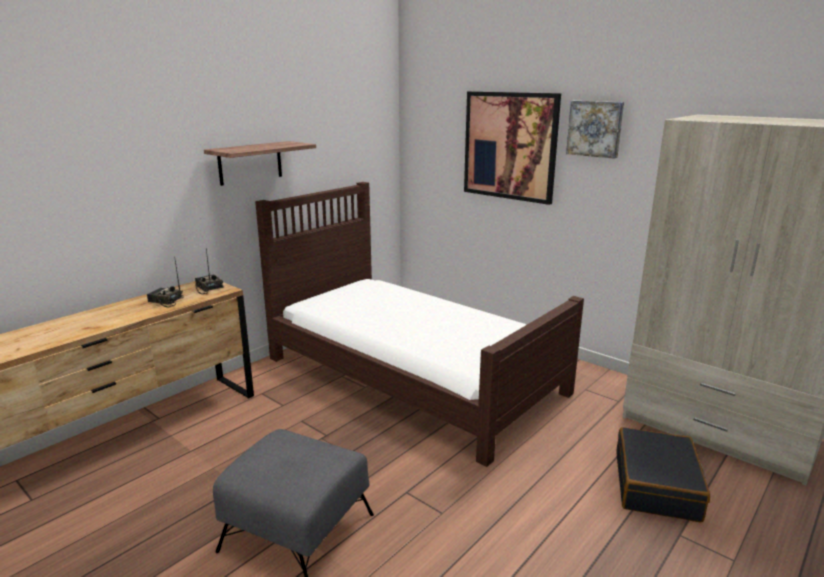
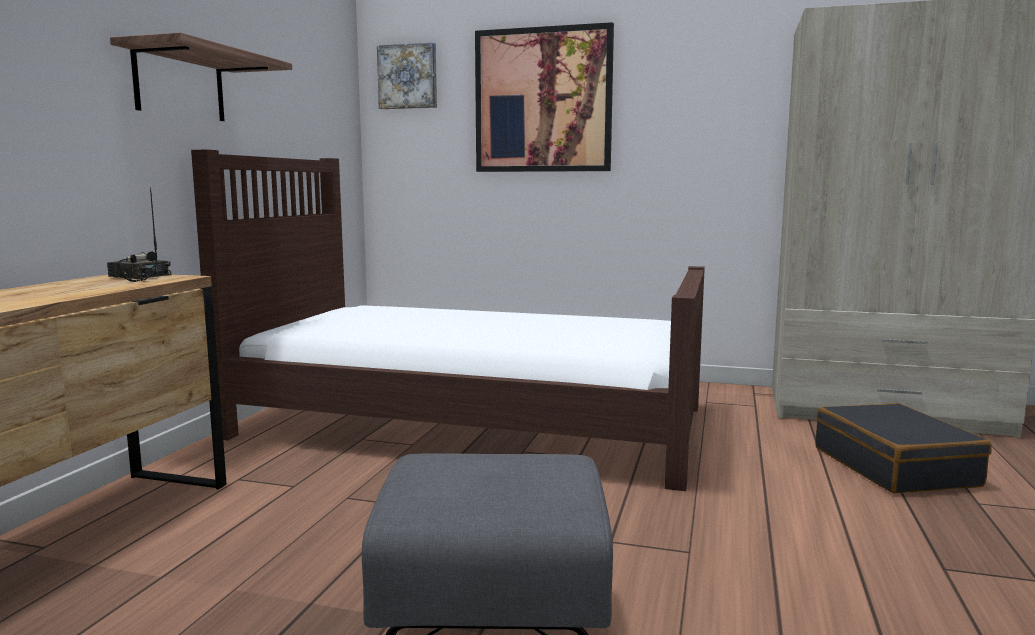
camera: 25 degrees left, 10 degrees down
radio [147,256,184,308] -> none
picture [566,101,624,159] -> picture moved to [377,42,437,109]

